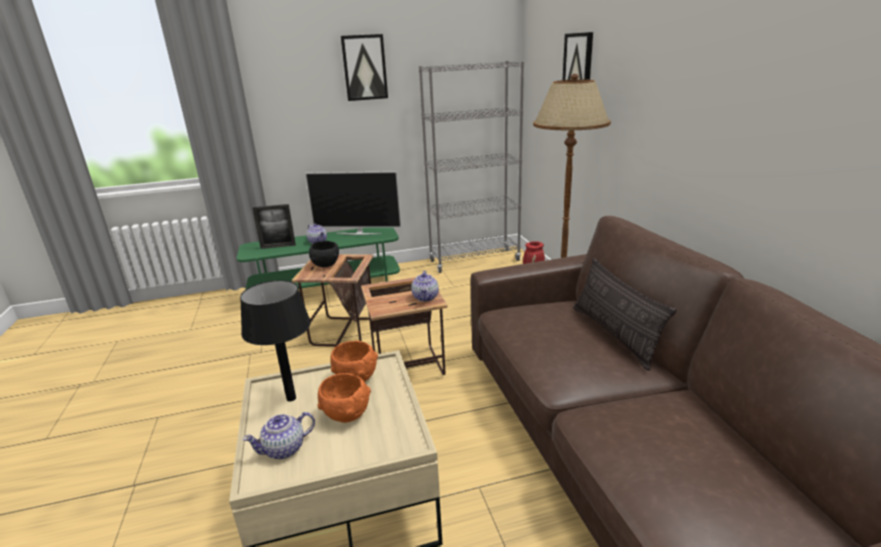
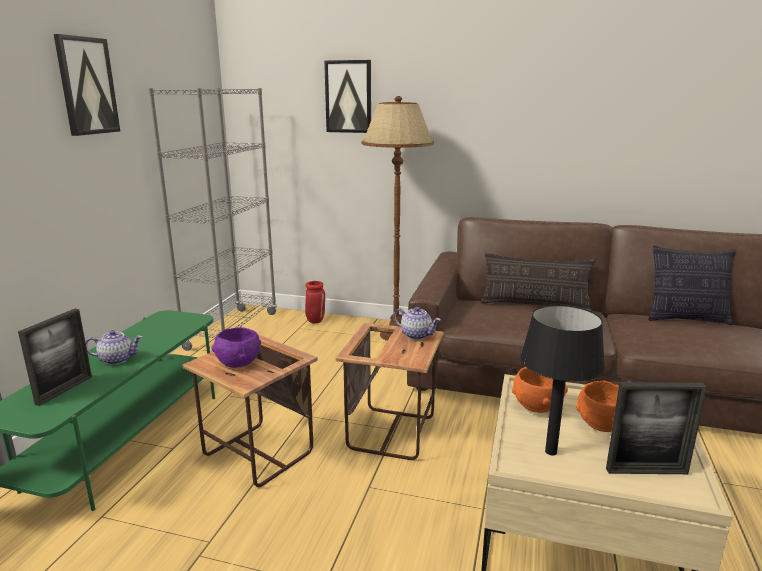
camera: 60 degrees left, 5 degrees down
teapot [243,412,315,459] -> picture frame [606,382,707,474]
television [305,171,402,235] -> none
black bowl [309,241,339,267] -> purple bowl [211,327,261,368]
none -> pillow [648,245,736,325]

